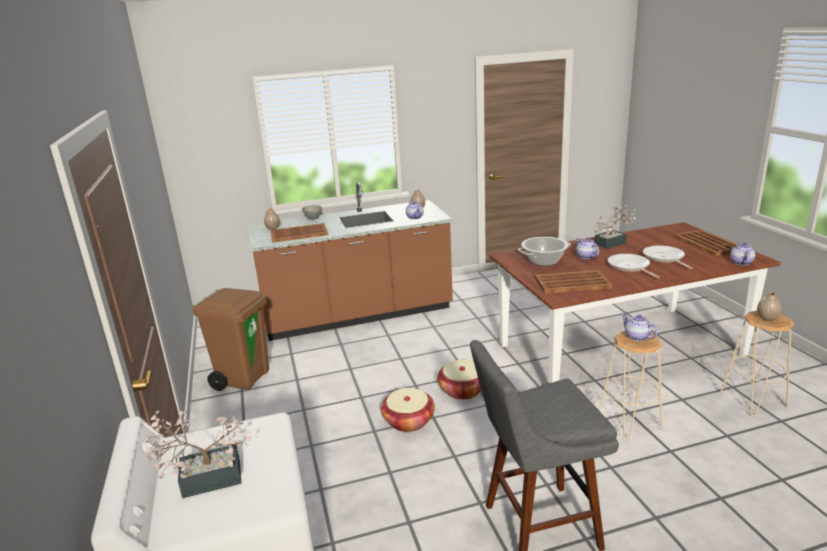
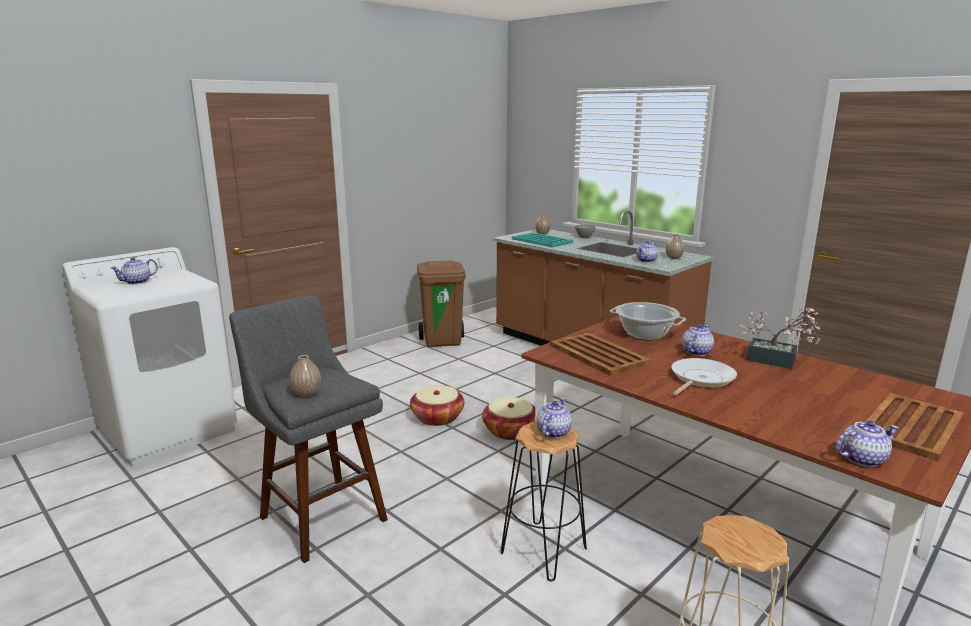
camera: 60 degrees right, 5 degrees down
potted plant [145,410,251,498] -> teapot [111,257,158,284]
brown tray [271,223,328,243] -> turquoise tray [512,232,573,248]
beige stool [599,331,663,441] -> black stool [501,422,587,581]
frying pan [643,245,693,269] -> none
vase [757,292,781,321] -> vase moved to [290,355,321,397]

